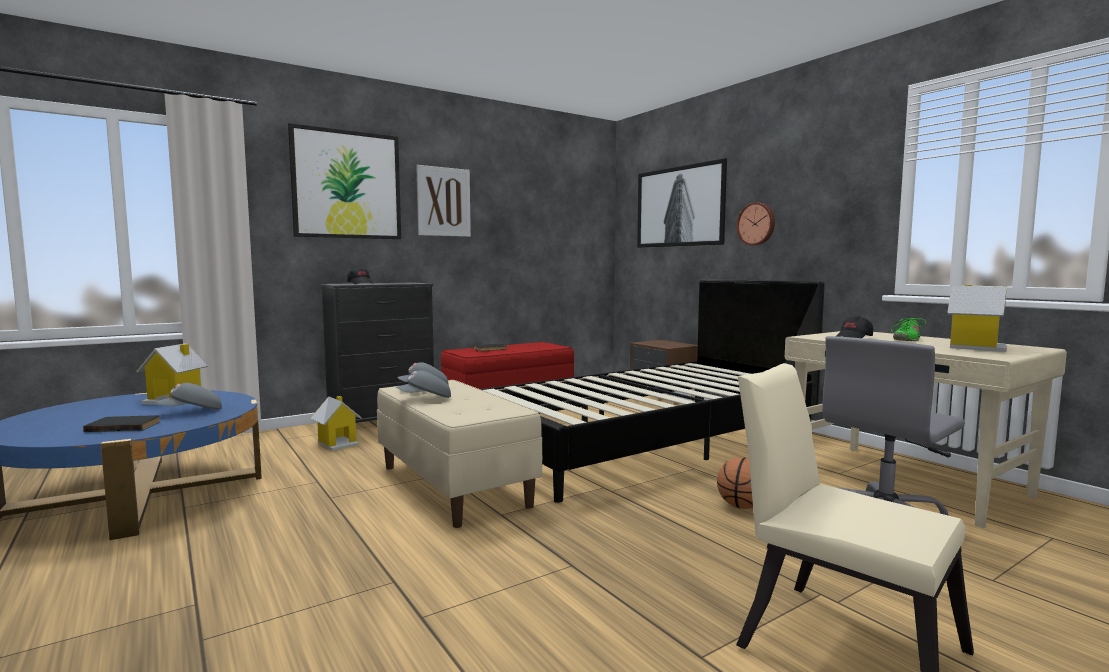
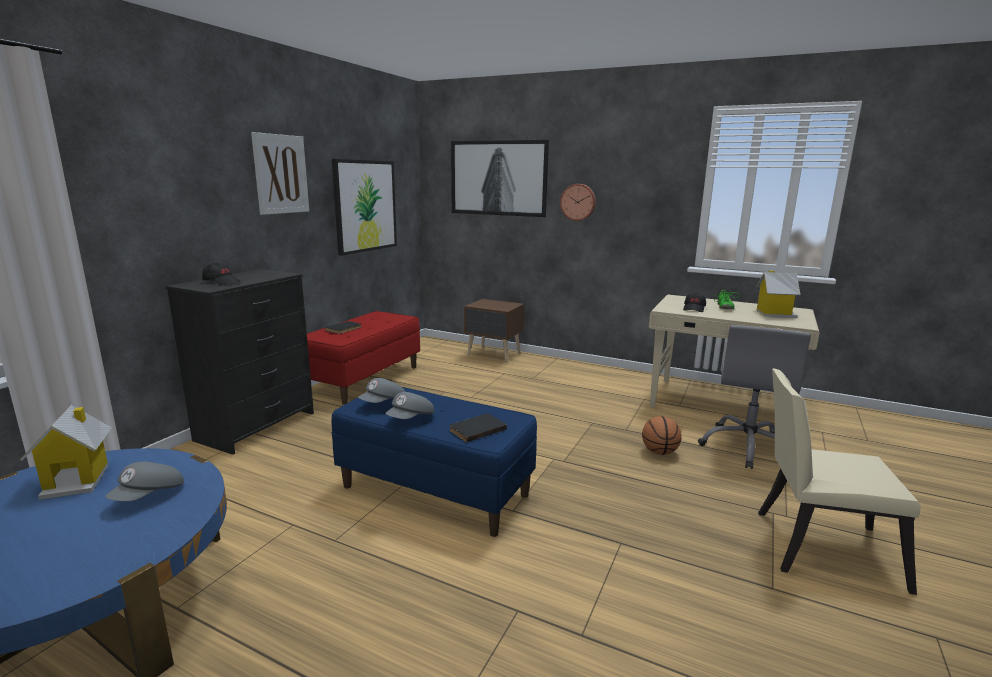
camera: 30 degrees left, 10 degrees up
black book [83,415,161,432] -> black book moved to [449,414,507,443]
picture [288,123,401,239] -> picture moved to [332,159,397,256]
toy house [311,396,362,451] -> none
beige bench [377,380,542,528] -> blue bench [331,387,537,537]
black bed [480,279,825,503] -> none

